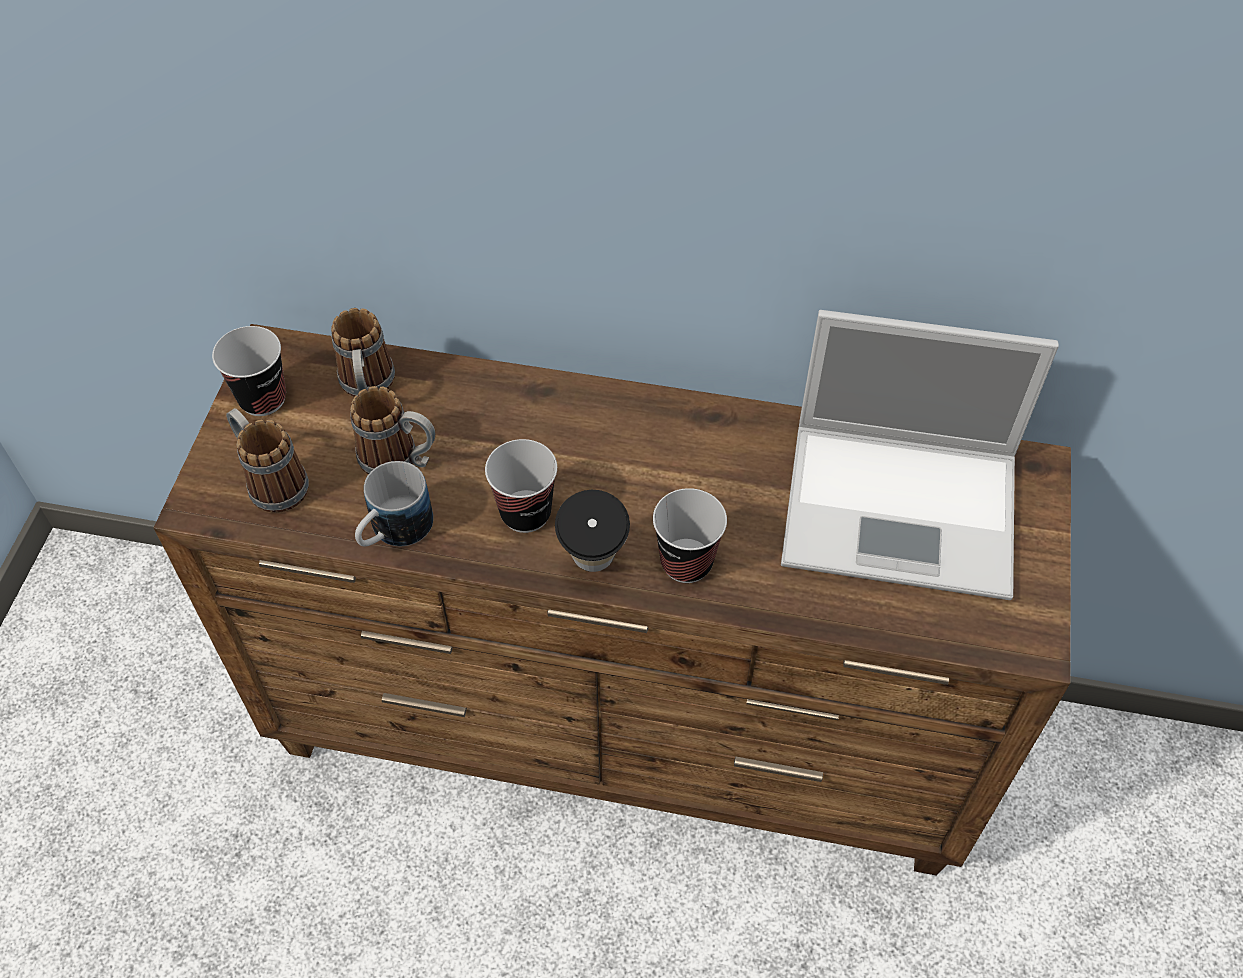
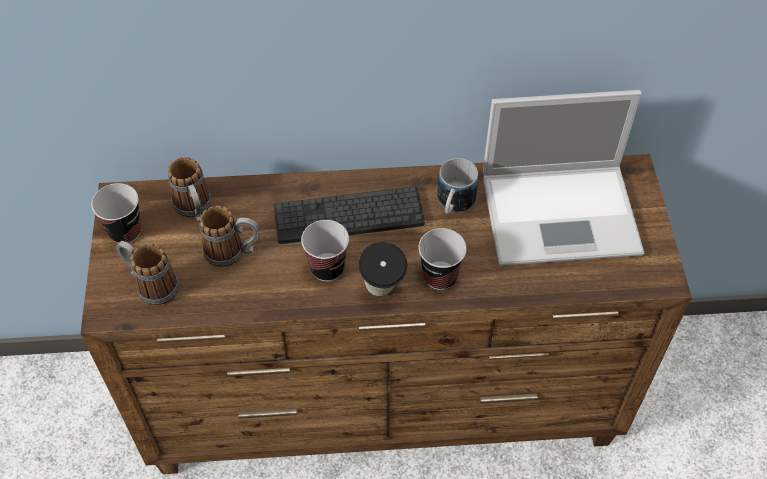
camera: 15 degrees left, 0 degrees up
mug [355,461,433,546] -> mug moved to [437,158,478,214]
none -> keyboard [274,186,425,244]

